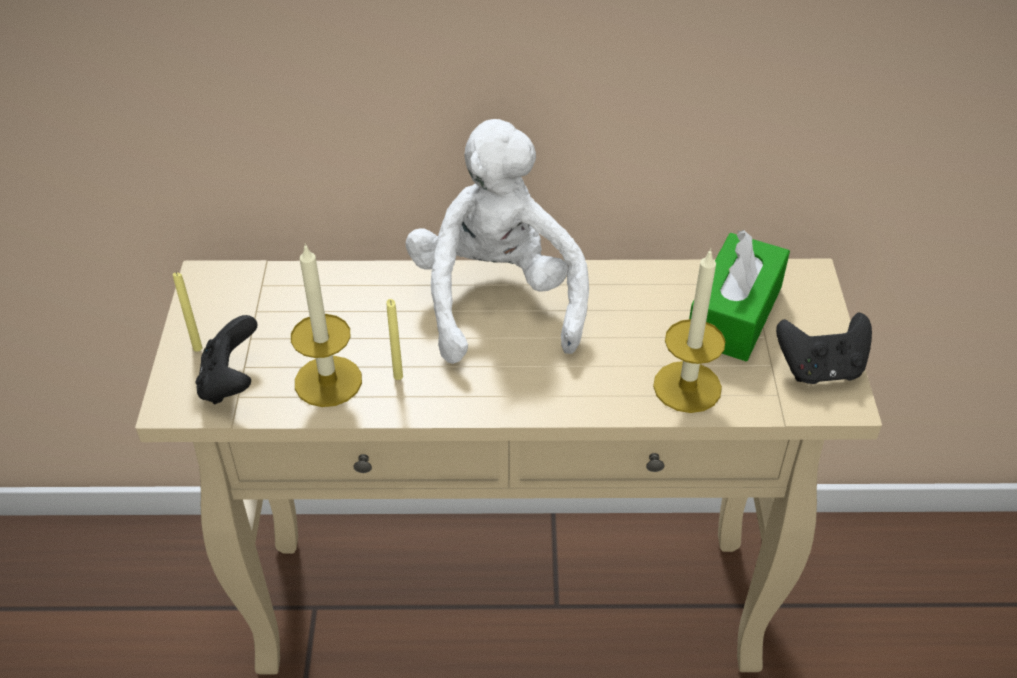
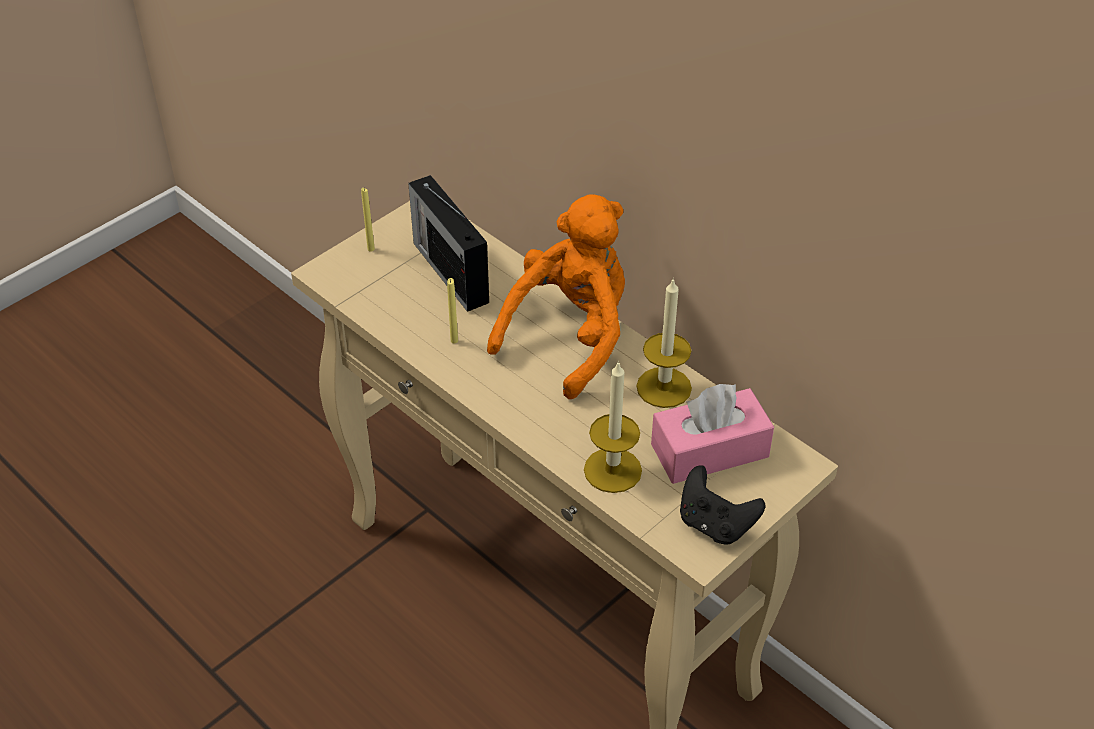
camera: 45 degrees right, 0 degrees up
black game controller [195,315,257,404] -> none
candle [291,243,362,407] -> candle moved to [636,277,692,408]
white plush toy [406,119,589,364] -> orange plush toy [487,194,625,399]
green tissue box [689,230,790,361] -> pink tissue box [651,384,774,484]
none -> radio [408,175,489,312]

